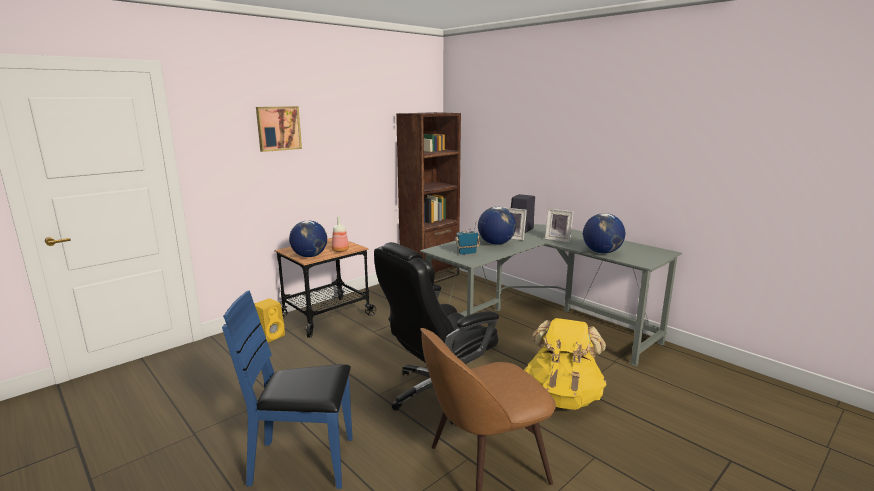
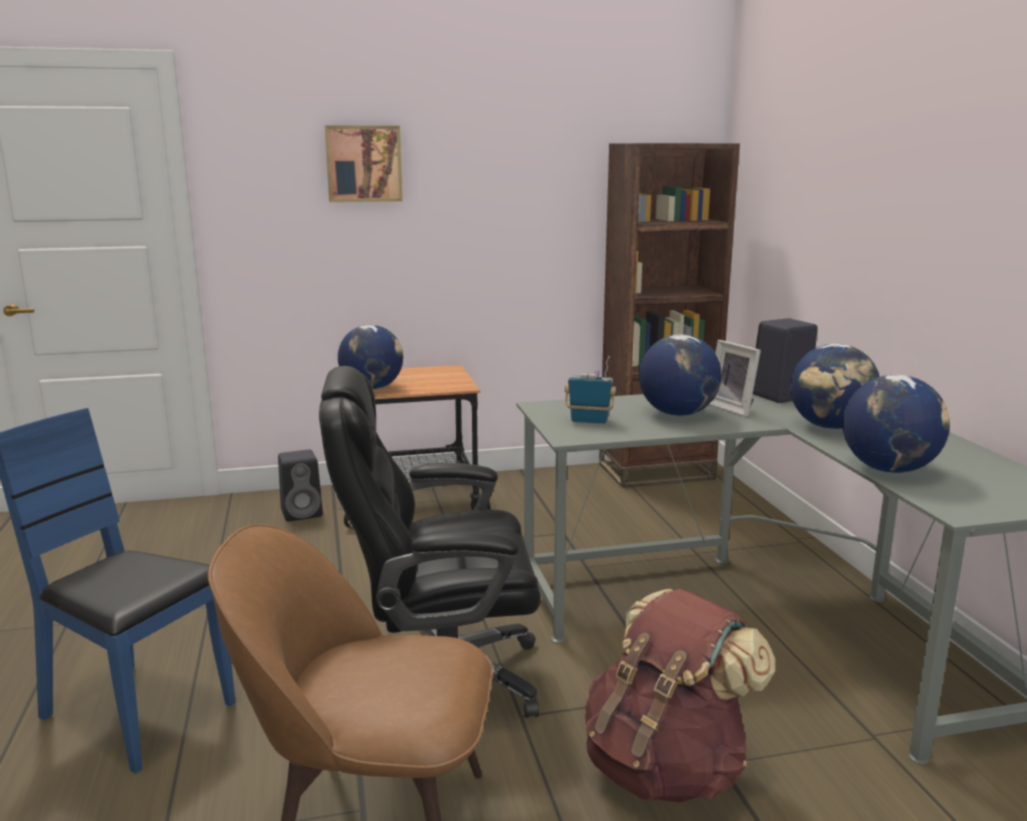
camera: 30 degrees right, 0 degrees up
yellow speaker [254,298,285,343] -> black speaker [278,449,323,521]
bottle [332,216,349,252] -> none
yellow backpack [524,318,606,410] -> brown backpack [585,589,775,803]
picture frame [545,209,574,242] -> globe [790,344,880,429]

